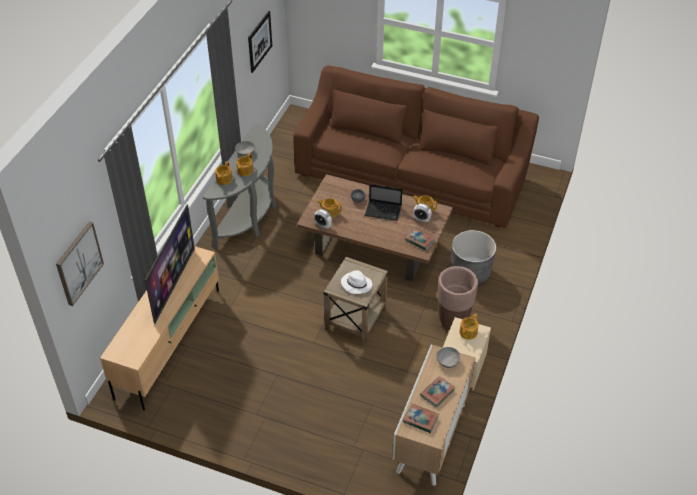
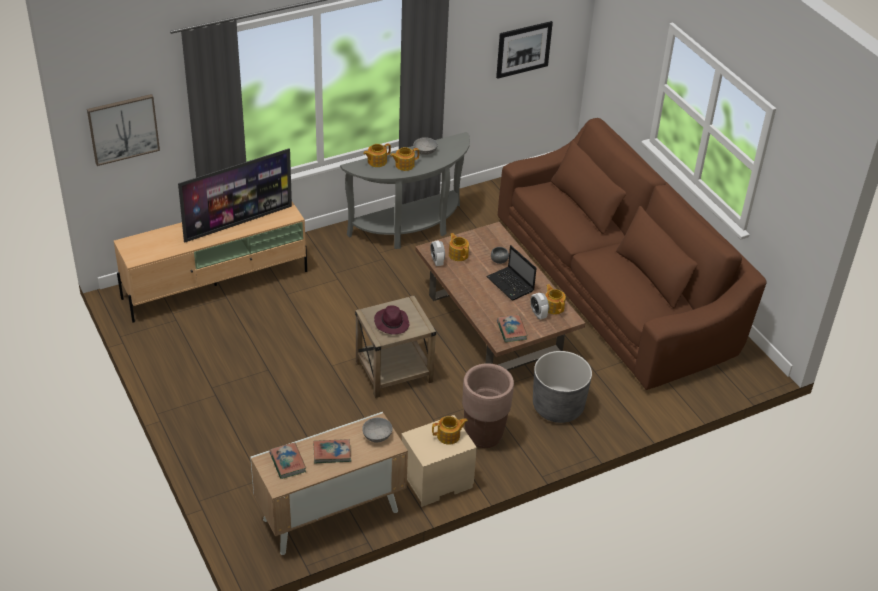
camera: 40 degrees right, 5 degrees down
white hat [341,270,372,294] -> purple hat [374,306,409,334]

